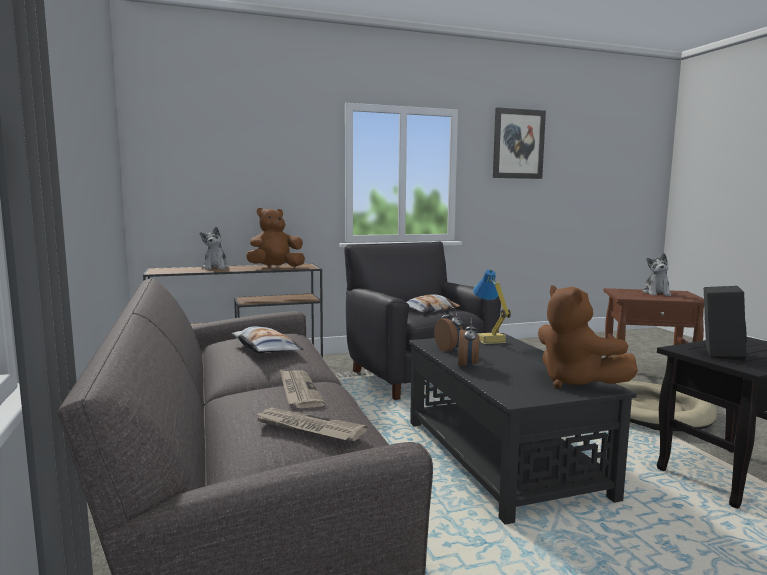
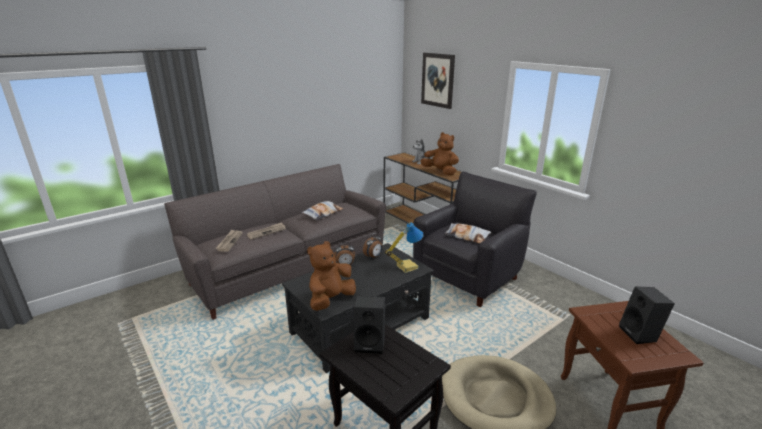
camera: 70 degrees right, 15 degrees up
picture [493,108,546,179] -> picture moved to [421,53,455,109]
plush toy [643,253,671,296] -> black speaker [619,287,675,344]

